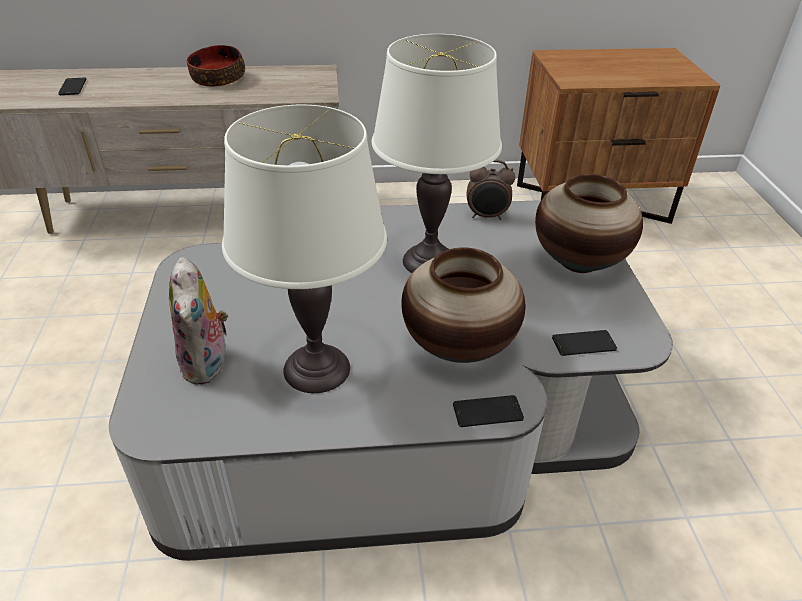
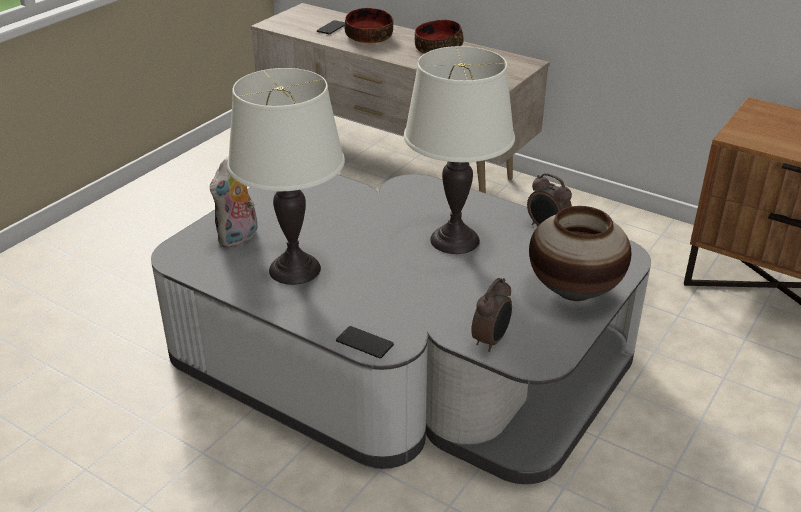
camera: 40 degrees right, 5 degrees down
vase [401,247,525,363] -> none
phone [552,330,617,356] -> alarm clock [471,278,512,352]
none -> bowl [344,8,393,43]

